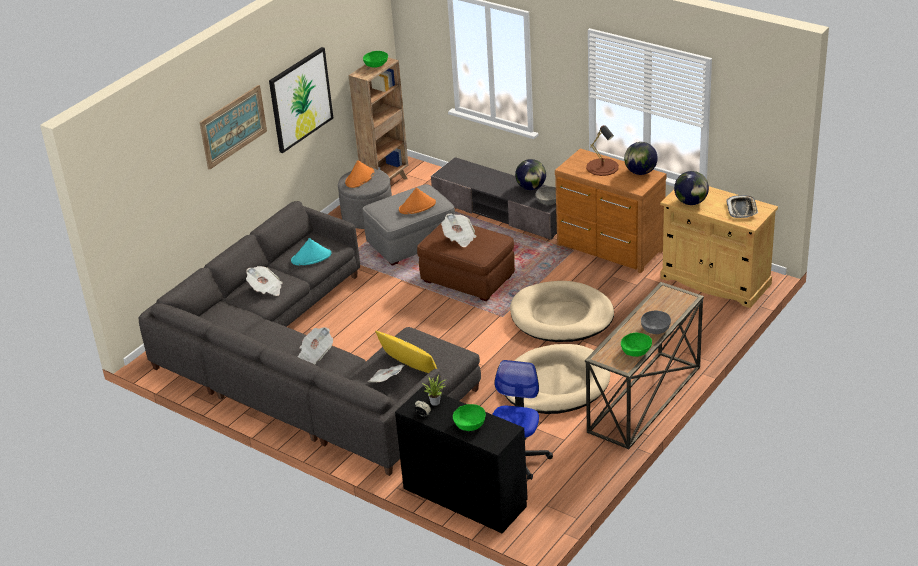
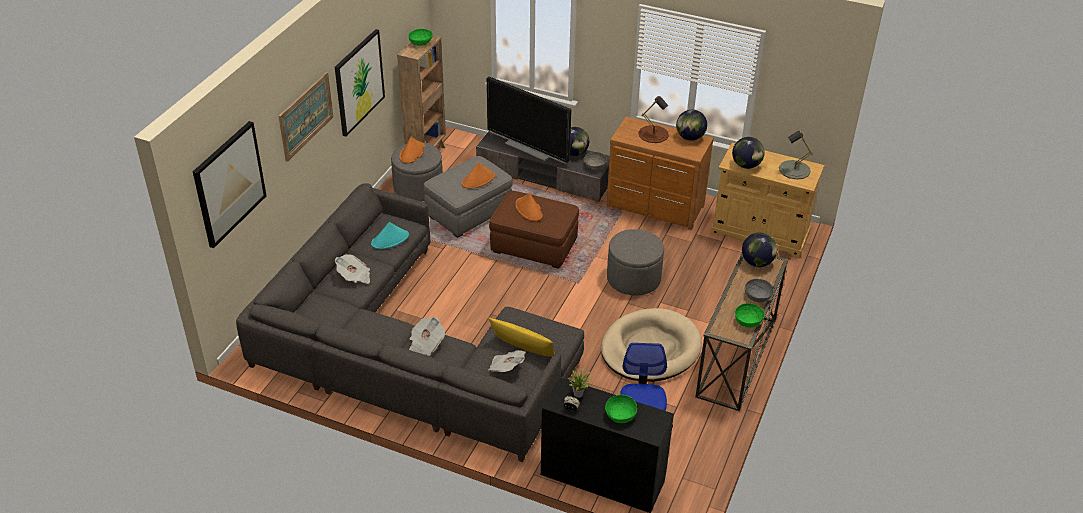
camera: 15 degrees left, 5 degrees up
newspaper [441,213,477,247] -> orange hat [515,193,543,222]
beige dog bed [510,281,614,342] -> grey ottoman [607,229,664,296]
tray [726,195,758,218] -> grey table lamp [779,131,813,179]
none -> picture [193,121,267,248]
none -> television [486,77,571,164]
none -> globe [742,232,777,267]

